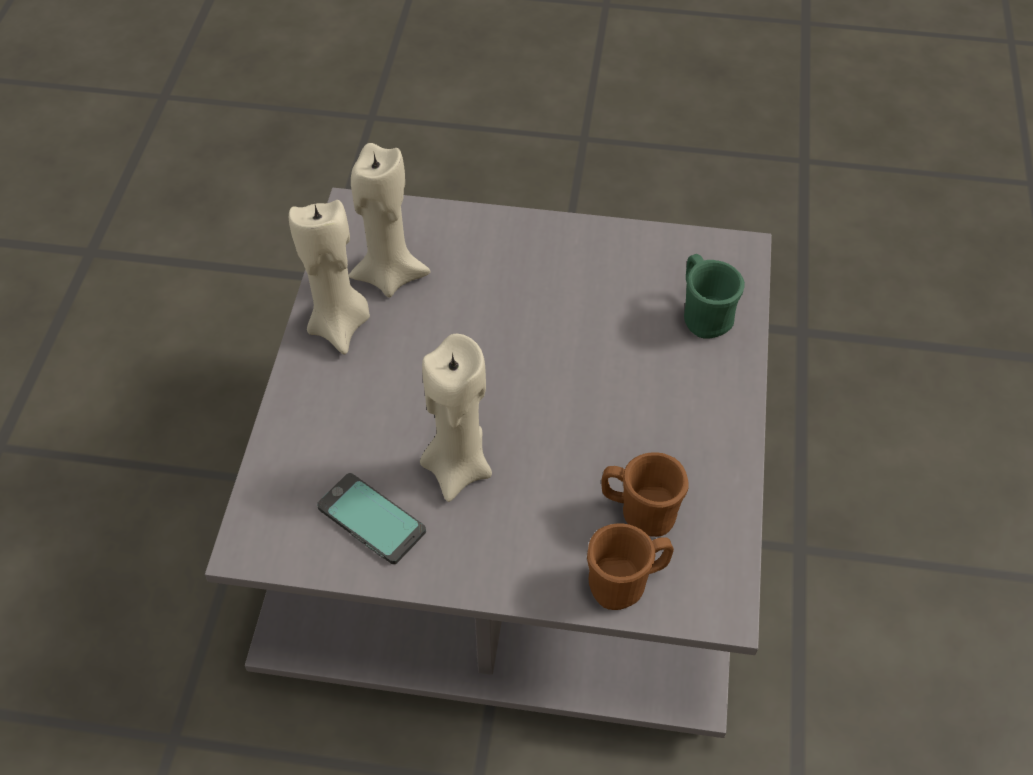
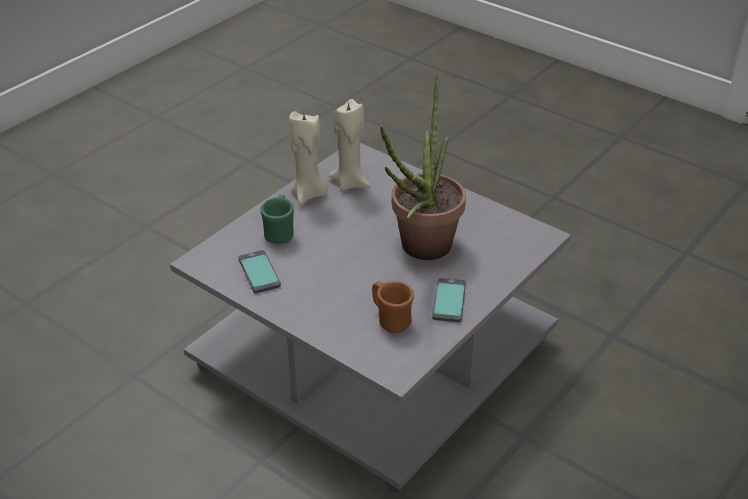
camera: 30 degrees right, 15 degrees down
beige candle [420,333,492,502] -> none
brown mug [587,524,674,610] -> none
green mug [684,254,745,338] -> green mug moved to [260,195,294,244]
none -> potted plant [380,70,466,260]
none -> phone [432,278,466,322]

